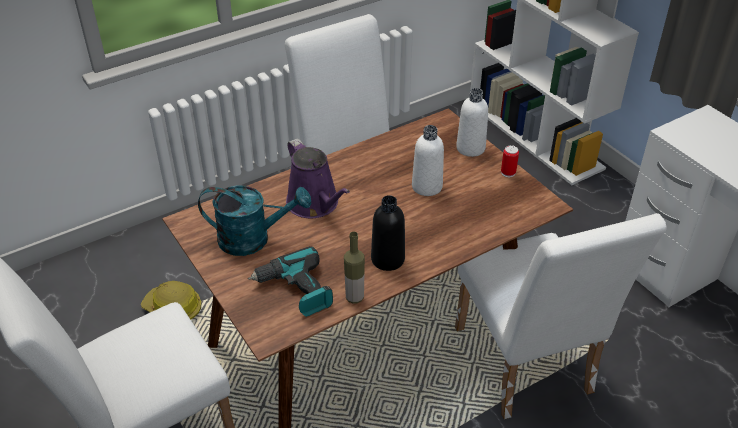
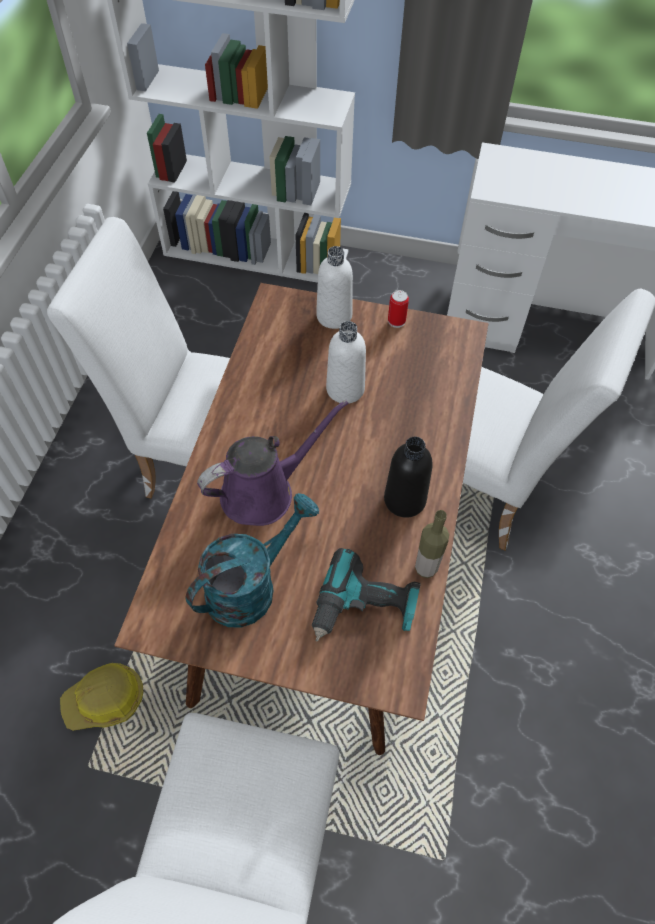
camera: 45 degrees left, 15 degrees up
purple watering can [286,139,350,219] -> purple watering can turned 45 degrees counterclockwise [197,400,349,526]

